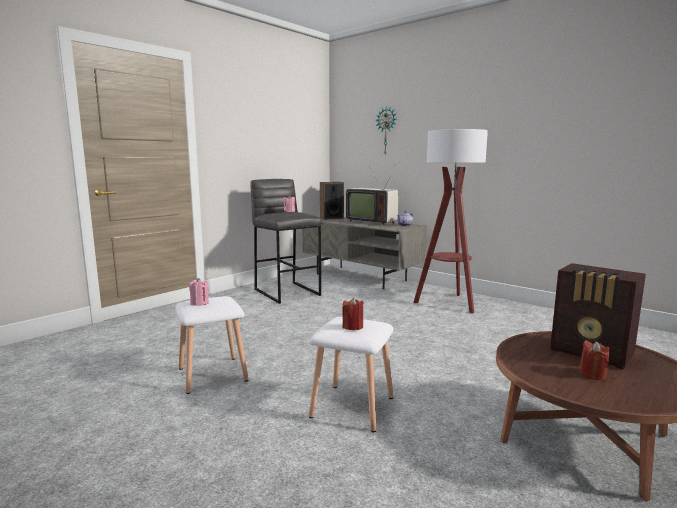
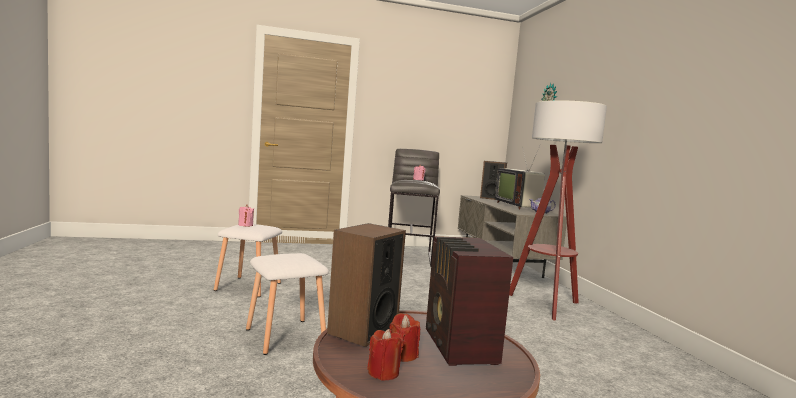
camera: 35 degrees right, 5 degrees down
red candle [342,297,364,330] -> red candle moved to [367,329,404,381]
none -> speaker [327,223,406,347]

